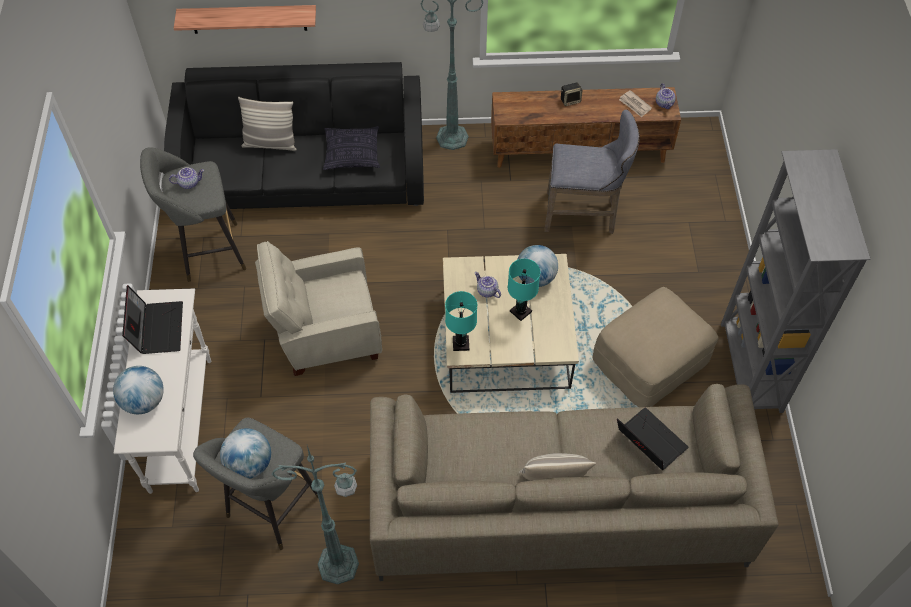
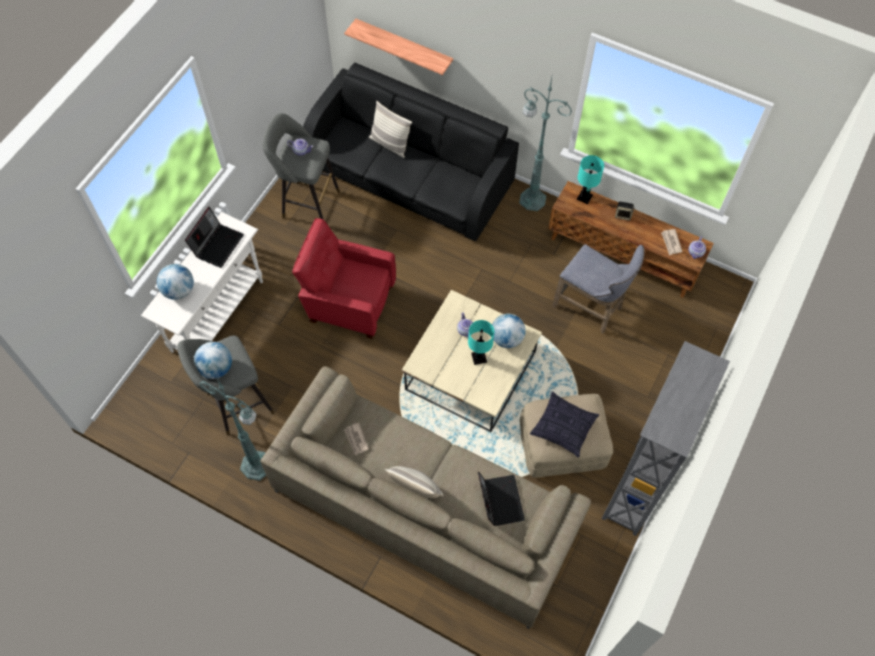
camera: 30 degrees right, 5 degrees up
beige armchair [255,241,382,376] -> red armchair [292,218,396,339]
pillow [323,126,380,170] -> pillow moved to [530,392,599,458]
turquoise table lamp [445,291,477,351] -> turquoise table lamp moved to [577,155,604,204]
none -> newspaper [344,423,369,455]

